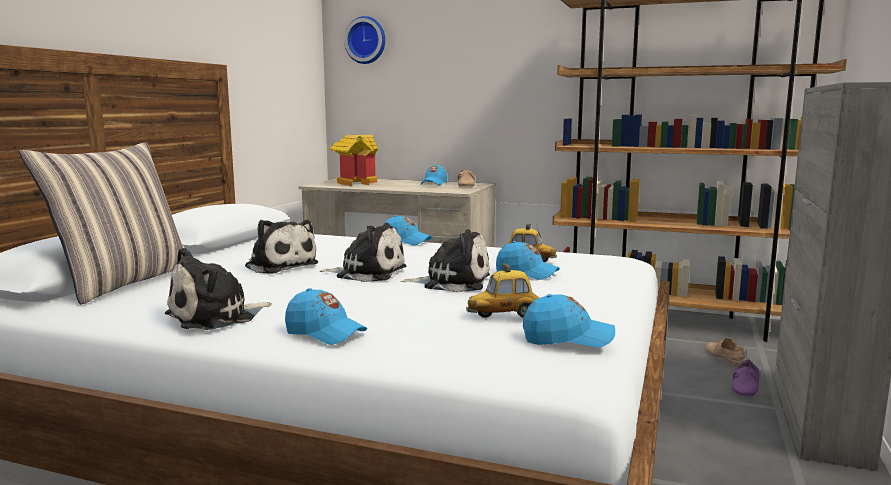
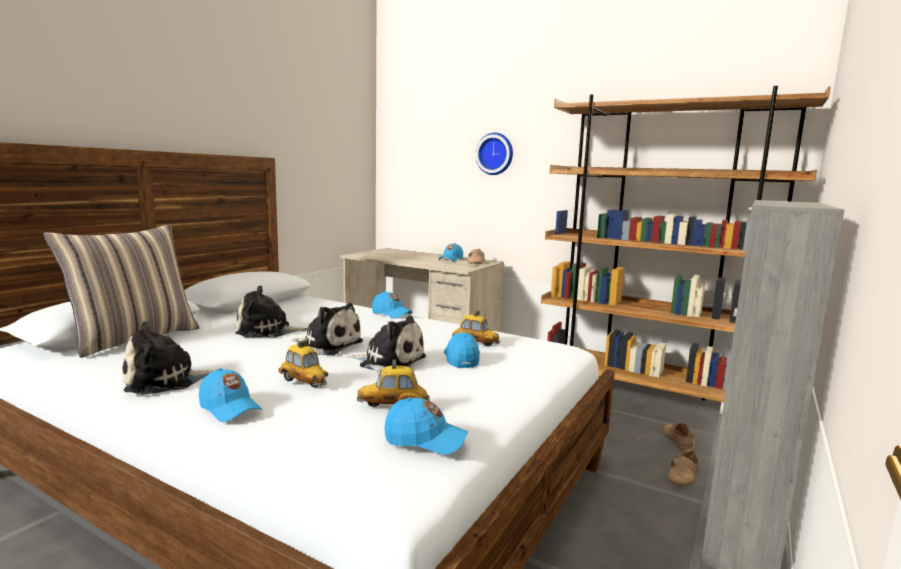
camera: 10 degrees right, 0 degrees up
plush toy [245,220,318,274] -> plush toy turned 120 degrees clockwise [236,285,308,338]
toy house [329,135,378,187] -> none
wall clock [344,16,386,64] -> wall clock moved to [475,133,513,175]
blue cap [496,241,560,280] -> blue cap turned 135 degrees counterclockwise [444,332,480,368]
purple shoe [732,359,760,396] -> beige shoe [668,449,700,486]
none -> toy car [278,340,328,388]

